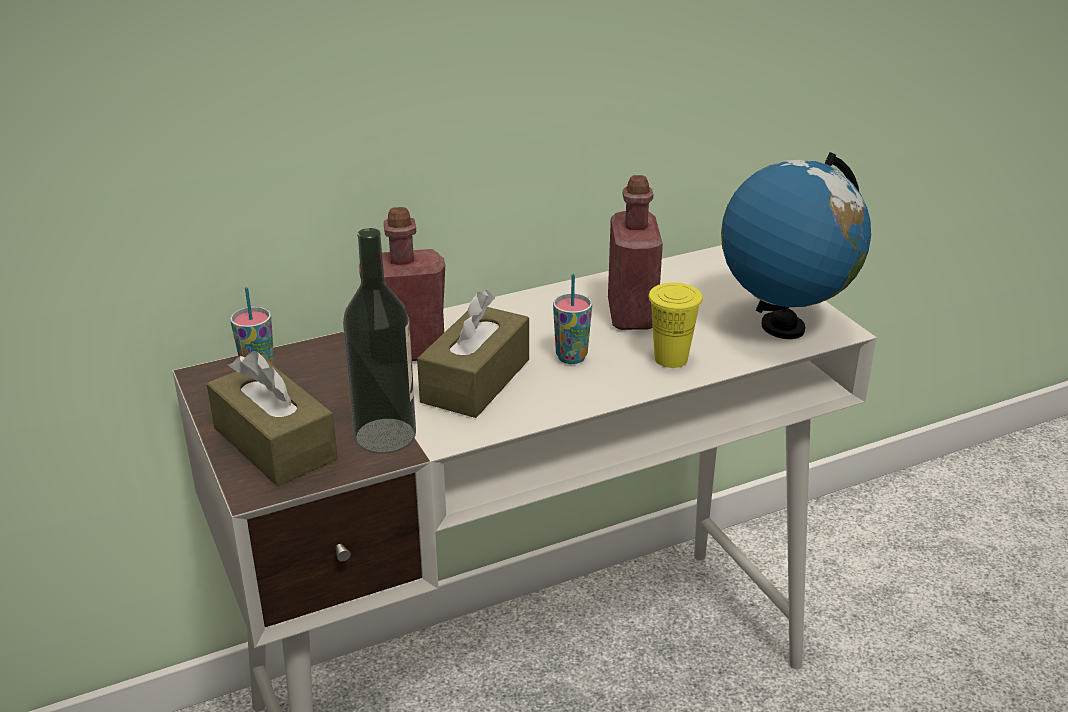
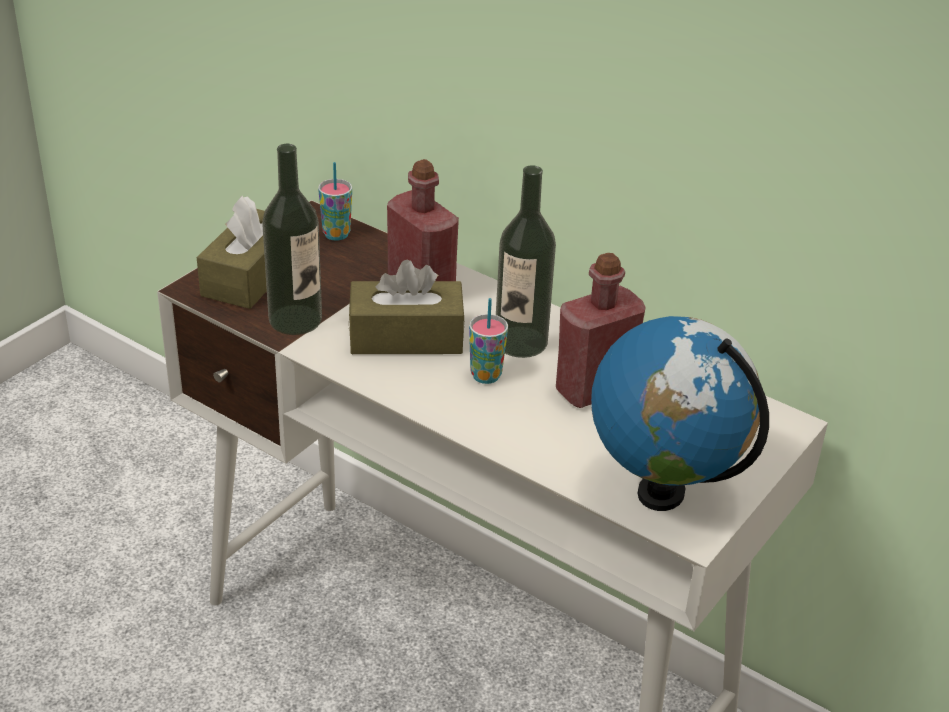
camera: 60 degrees right, 5 degrees up
yellow cup [649,282,703,368] -> none
none -> bottle [496,165,556,358]

